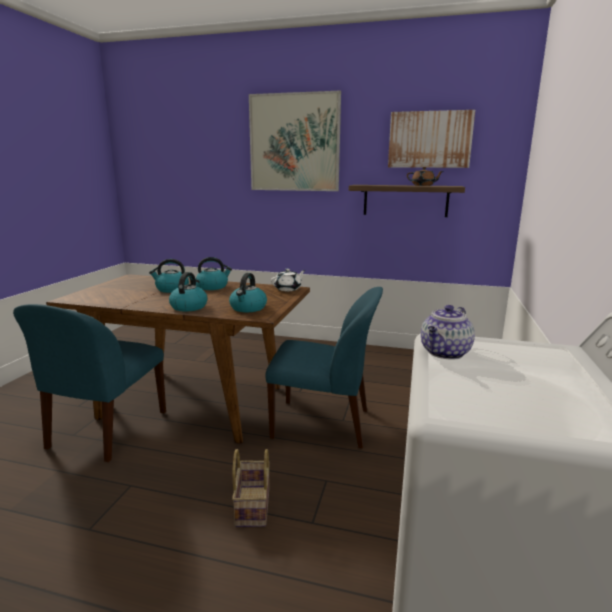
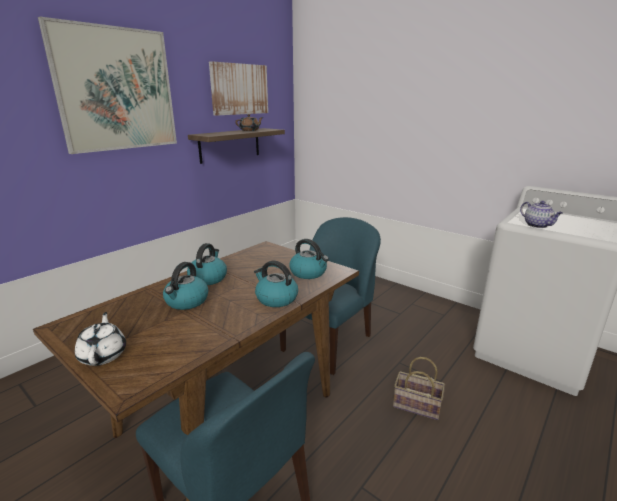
camera: 65 degrees left, 5 degrees up
white teapot [271,269,305,291] -> white teapot moved to [75,312,126,366]

